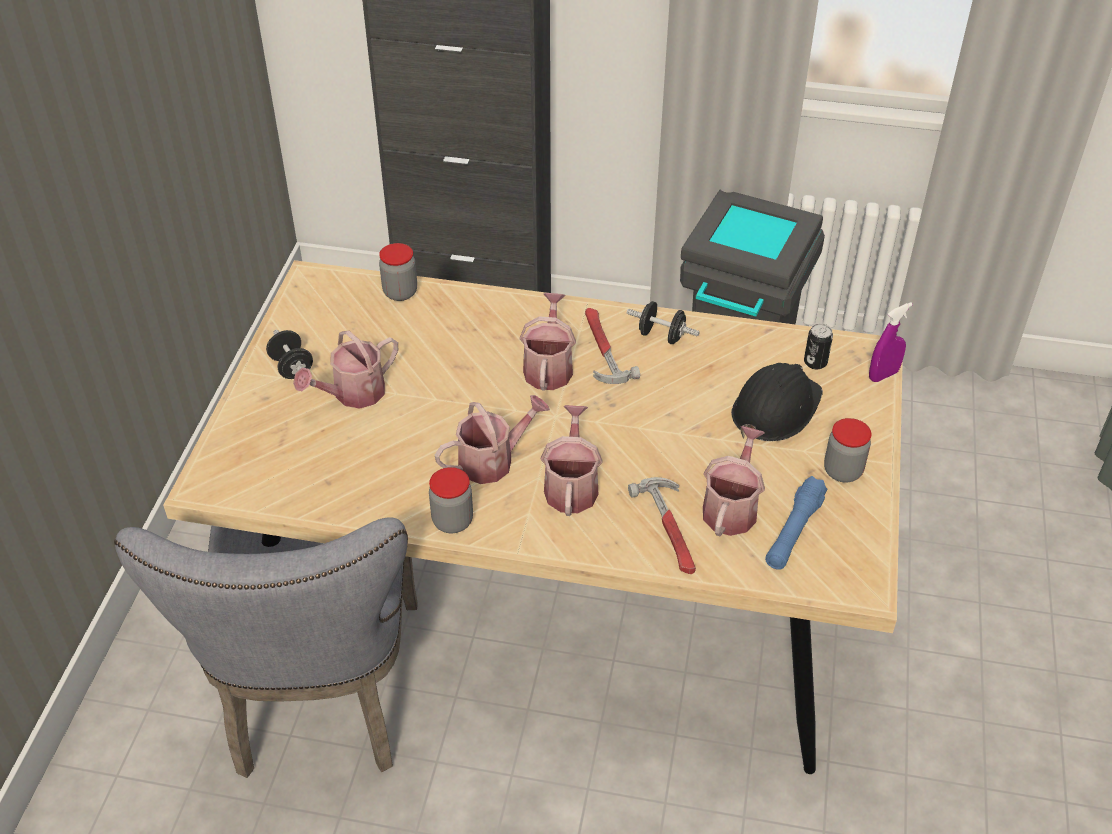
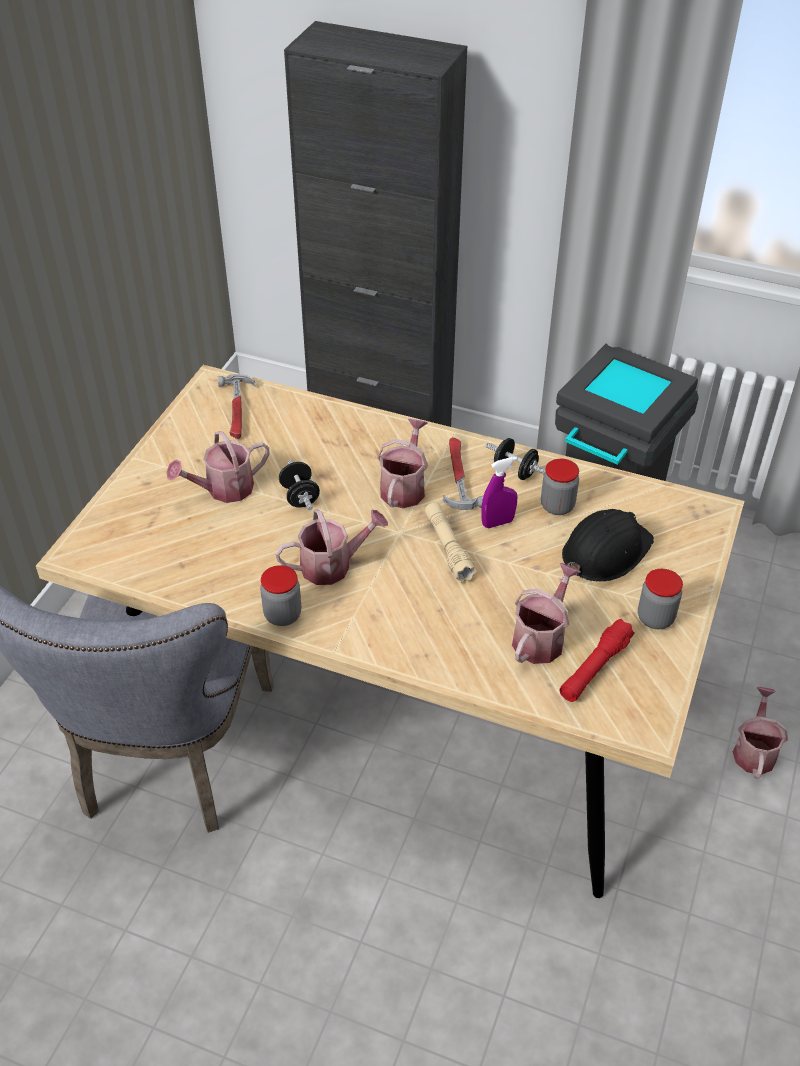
camera: 10 degrees right, 0 degrees up
black dumbbell [266,330,313,379] -> black dumbbell moved to [279,460,320,510]
jar [379,243,417,301] -> jar moved to [541,459,579,515]
watering can [541,405,603,516] -> watering can moved to [733,687,788,779]
hammer [628,477,696,574] -> hammer moved to [218,374,256,439]
blue flashlight [765,476,827,570] -> red flashlight [559,619,635,702]
can [804,324,833,369] -> none
purple spray bottle [869,302,913,382] -> purple spray bottle moved to [481,457,517,528]
none -> beige flashlight [425,502,477,583]

